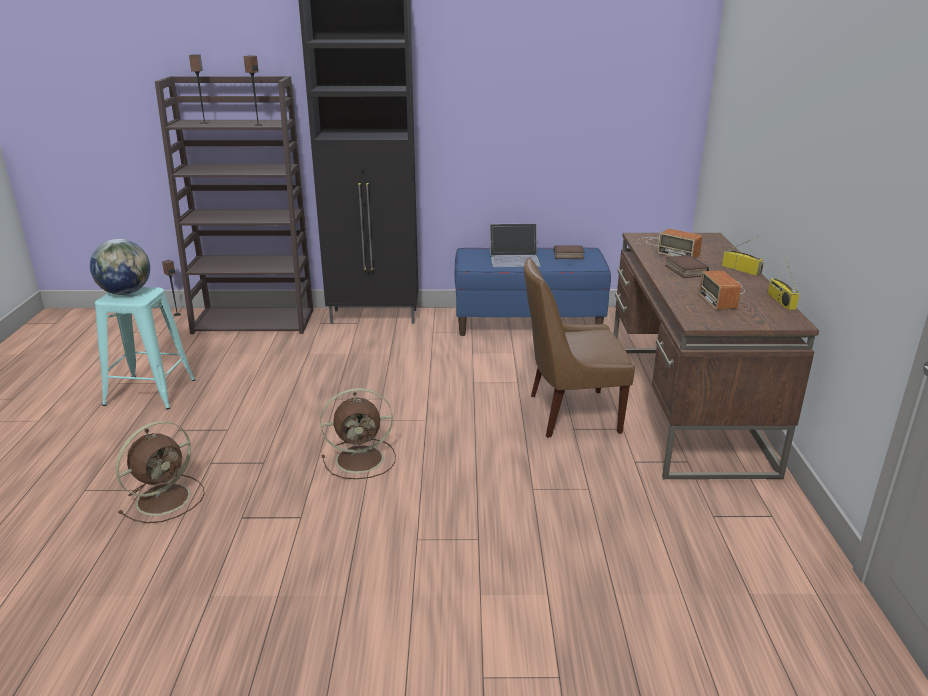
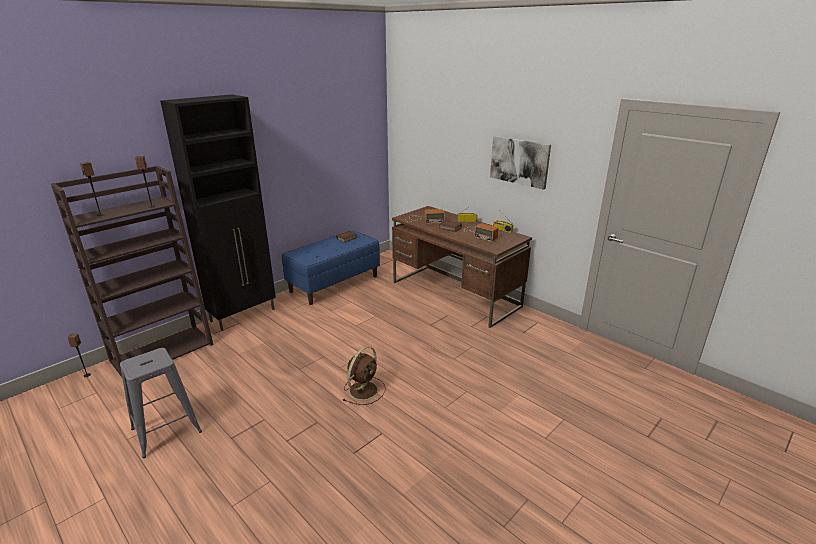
camera: 45 degrees left, 0 degrees up
globe [90,239,150,295] -> none
turquoise stool [95,287,196,410] -> grey stool [120,348,202,458]
brown fan [116,421,205,523] -> none
laptop [490,223,541,267] -> none
brown chair [524,258,635,438] -> none
none -> picture [490,136,551,190]

